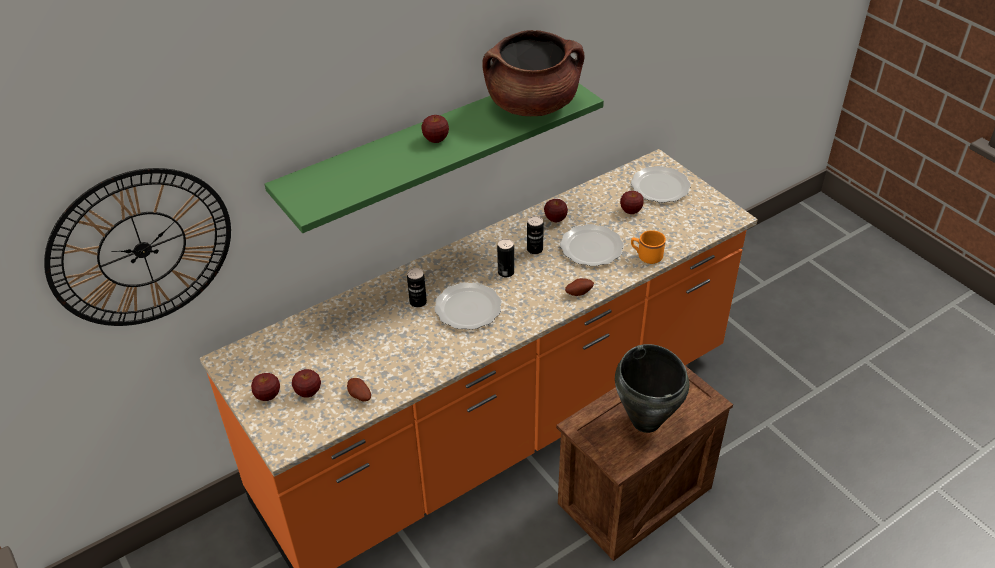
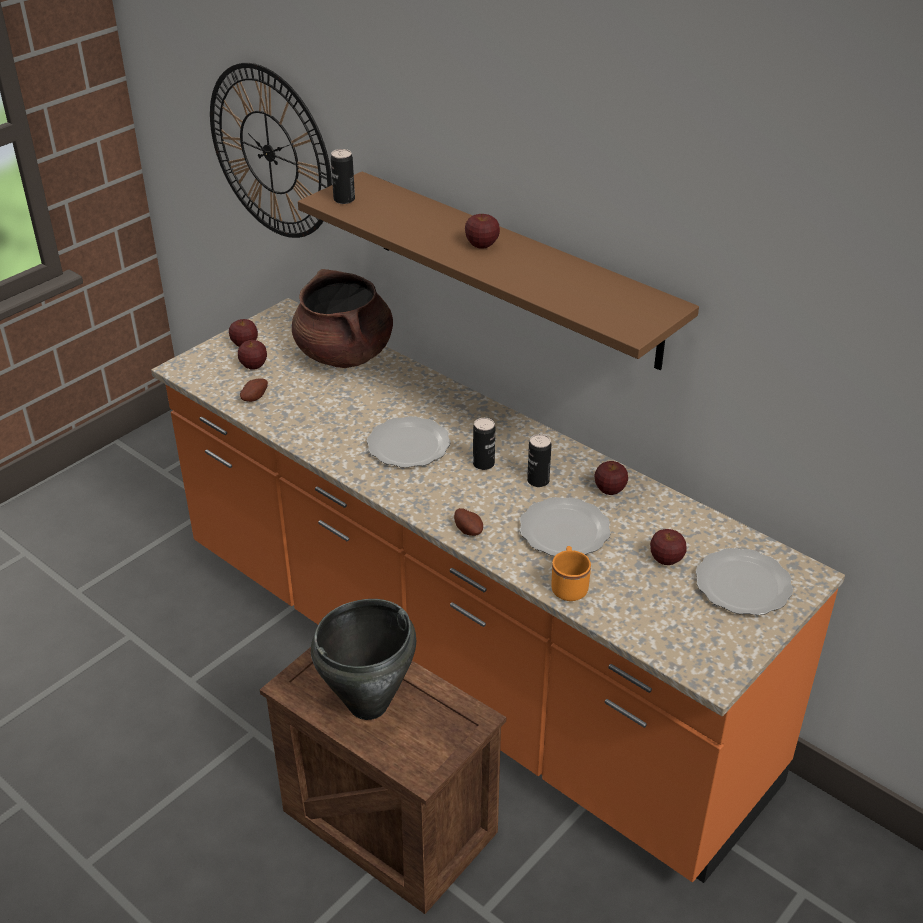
camera: 75 degrees right, 5 degrees down
green shelf [264,83,604,233] -> brown shelf [298,171,699,370]
can [407,268,427,307] -> can moved to [331,149,355,204]
brown cooking pot [482,30,584,116] -> brown cooking pot moved to [292,269,393,368]

